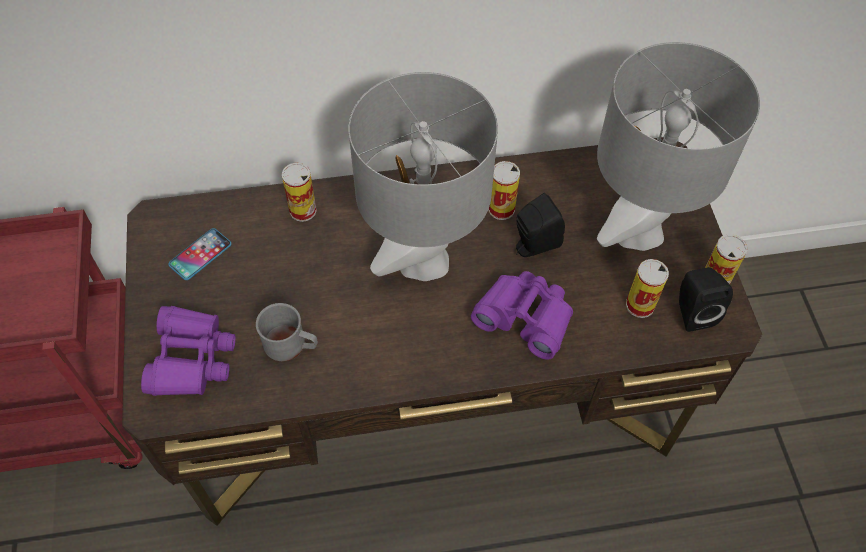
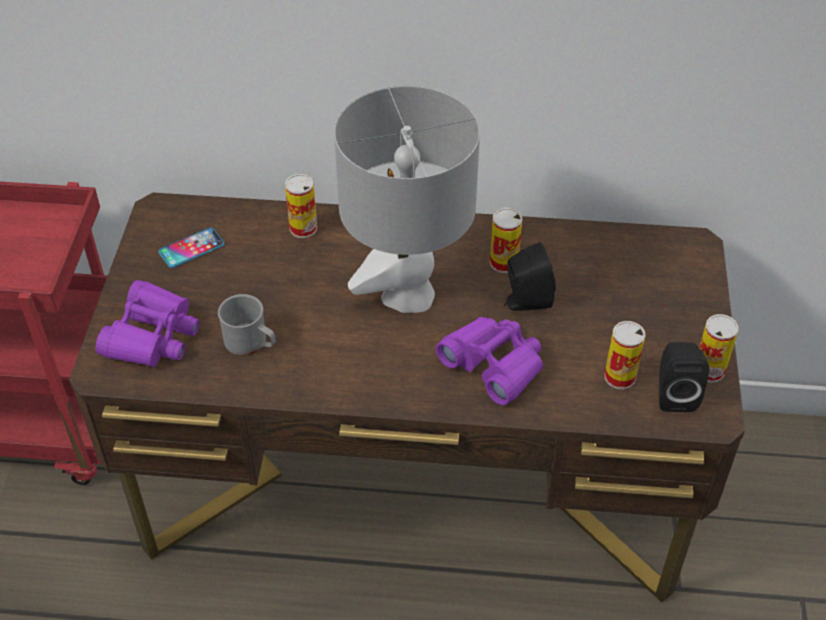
camera: 15 degrees right, 10 degrees down
grey table lamp [597,42,760,251] -> none

